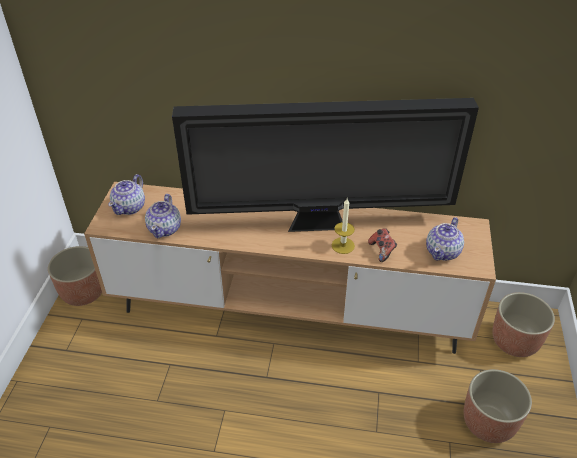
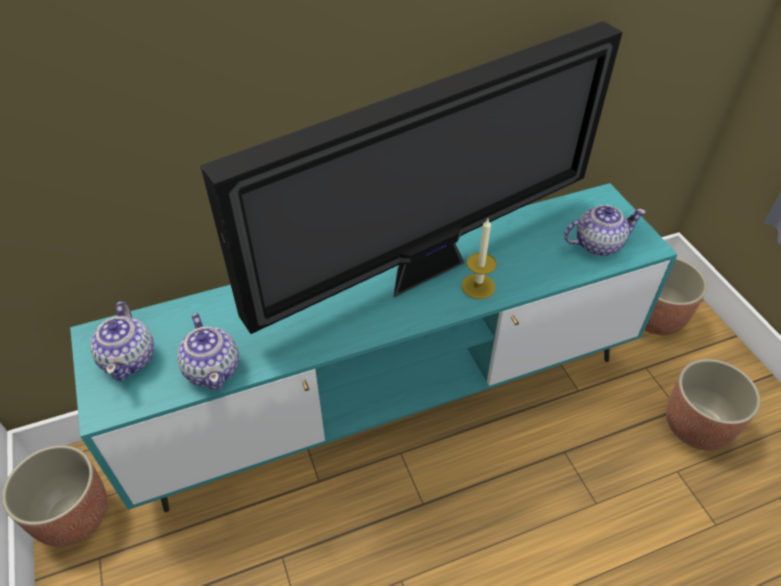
camera: 30 degrees left, 5 degrees up
brown tv stand [84,182,496,354] -> turquoise tv stand [70,183,678,512]
game controller [368,228,397,262] -> none
teapot [426,217,464,261] -> teapot turned 105 degrees counterclockwise [564,205,646,256]

